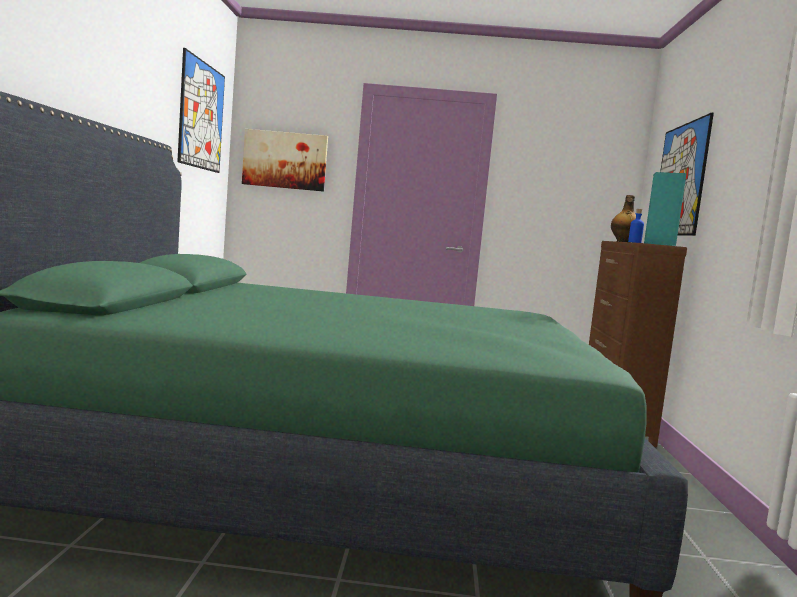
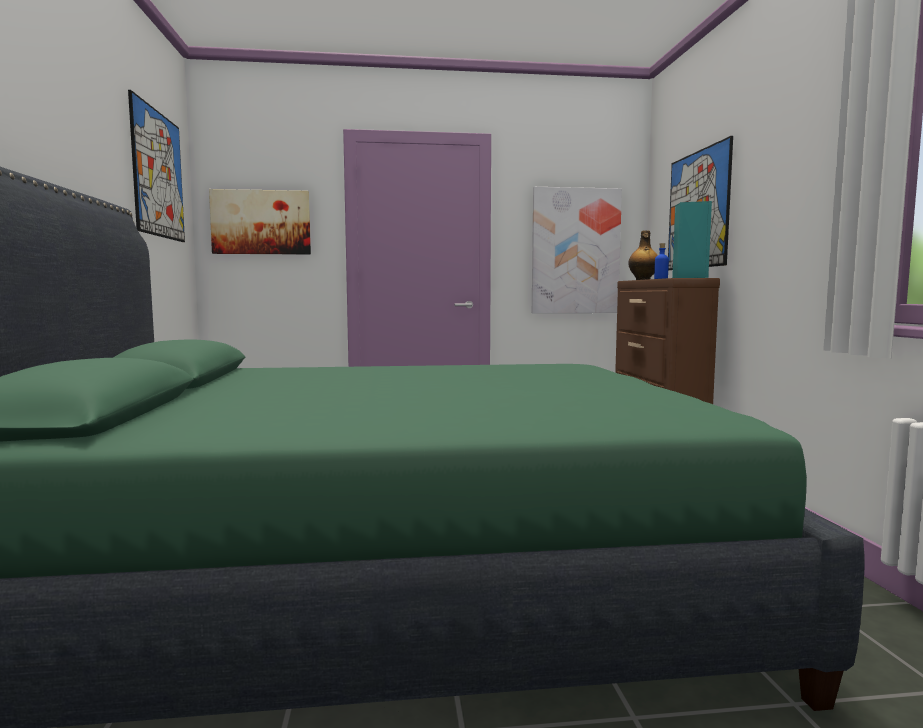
camera: 10 degrees left, 0 degrees up
none -> picture [532,187,622,313]

